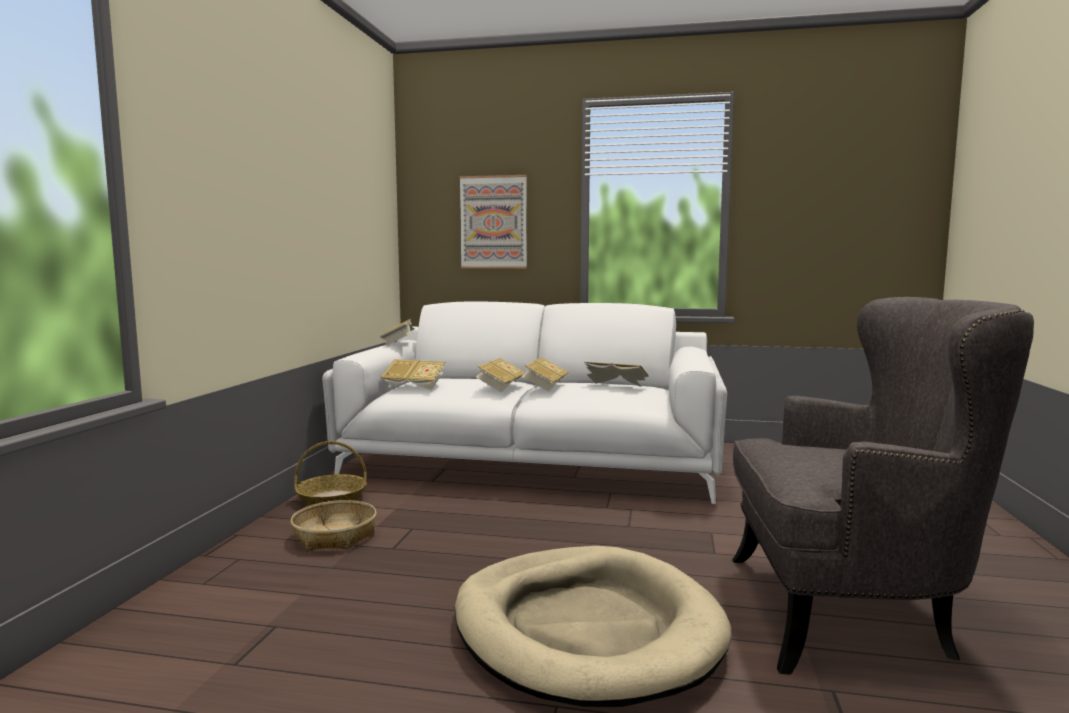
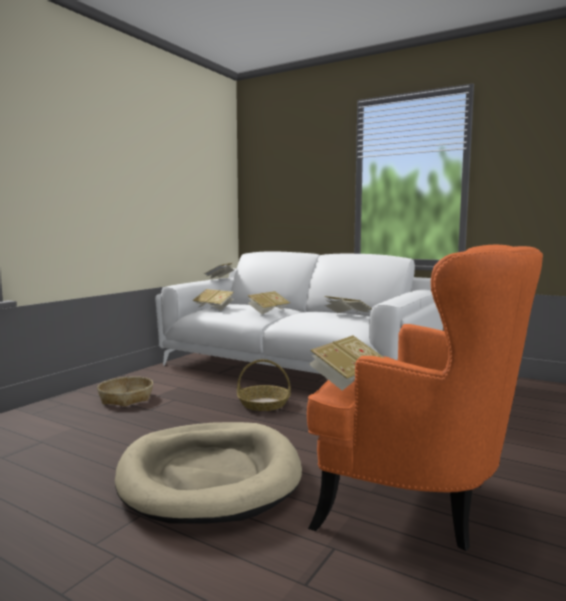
camera: 20 degrees right, 0 degrees up
basket [294,441,367,506] -> basket moved to [237,359,291,411]
picture [460,175,527,268] -> none
book [522,357,569,392] -> book moved to [309,335,384,391]
grey armchair [732,297,1034,675] -> orange armchair [307,245,543,551]

